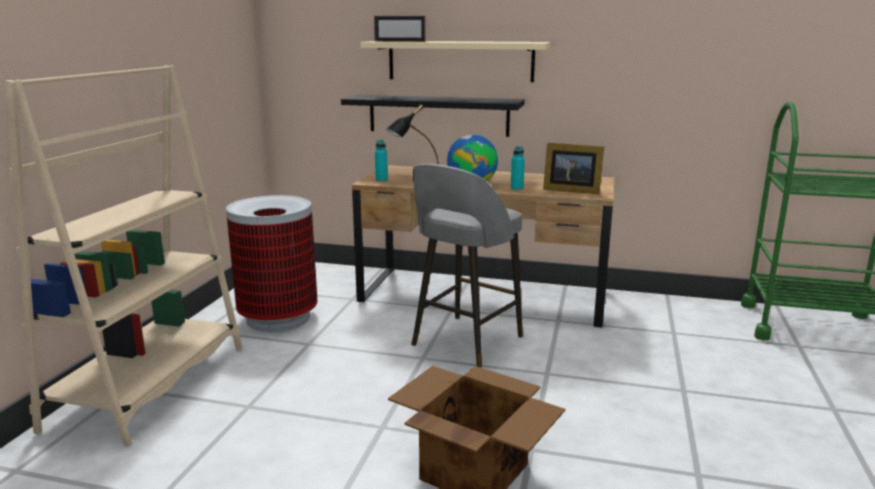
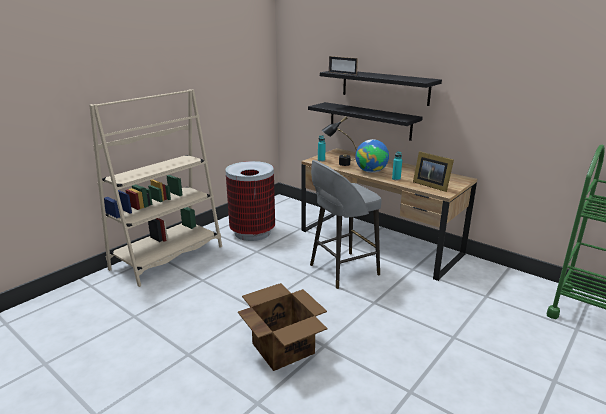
camera: 25 degrees right, 5 degrees up
beige shelf [360,41,550,82] -> black shelf [320,71,442,106]

